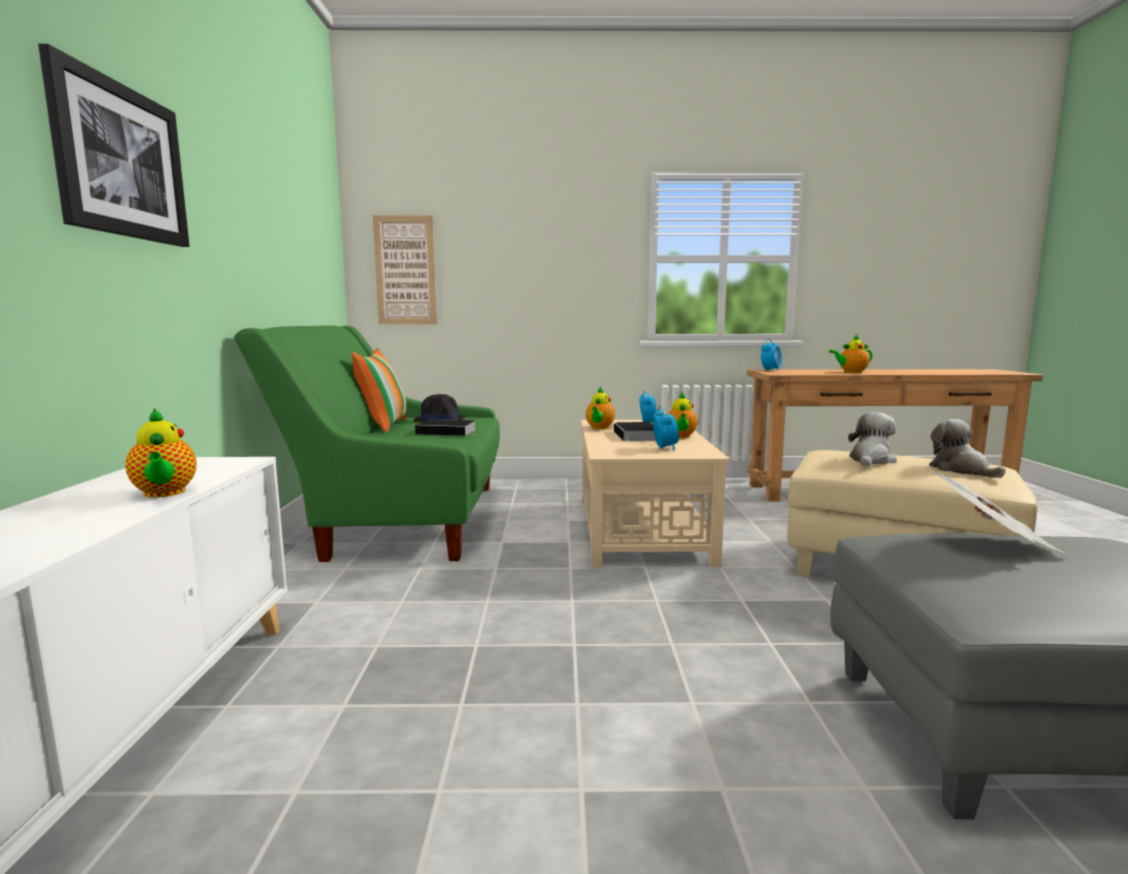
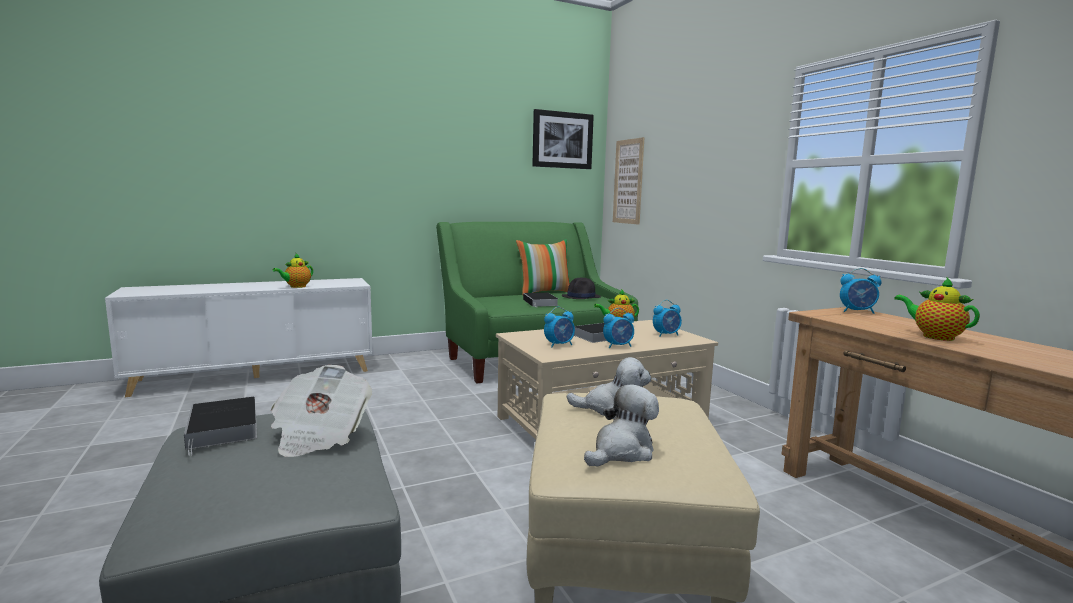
camera: 65 degrees right, 0 degrees up
picture [38,44,190,247] -> picture moved to [532,109,594,169]
teapot [669,392,698,438] -> alarm clock [603,308,634,348]
none -> book [184,397,257,456]

